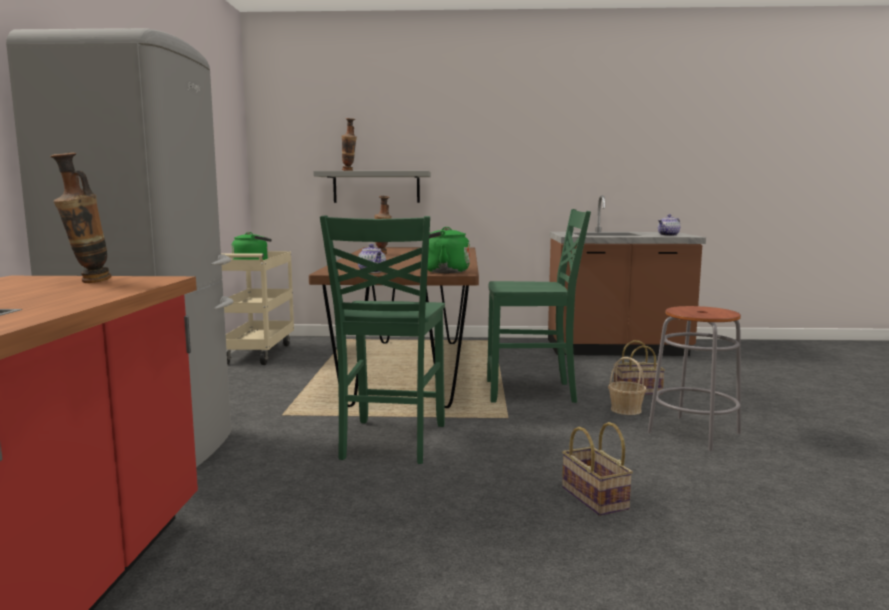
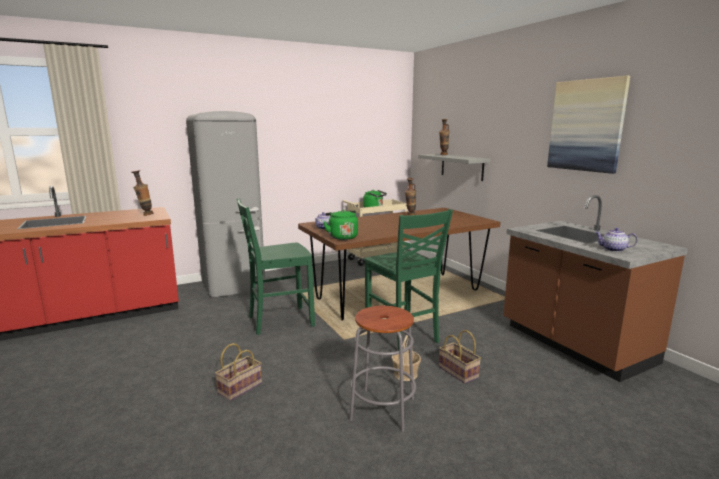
camera: 60 degrees right, 5 degrees up
none -> picture [547,76,630,174]

